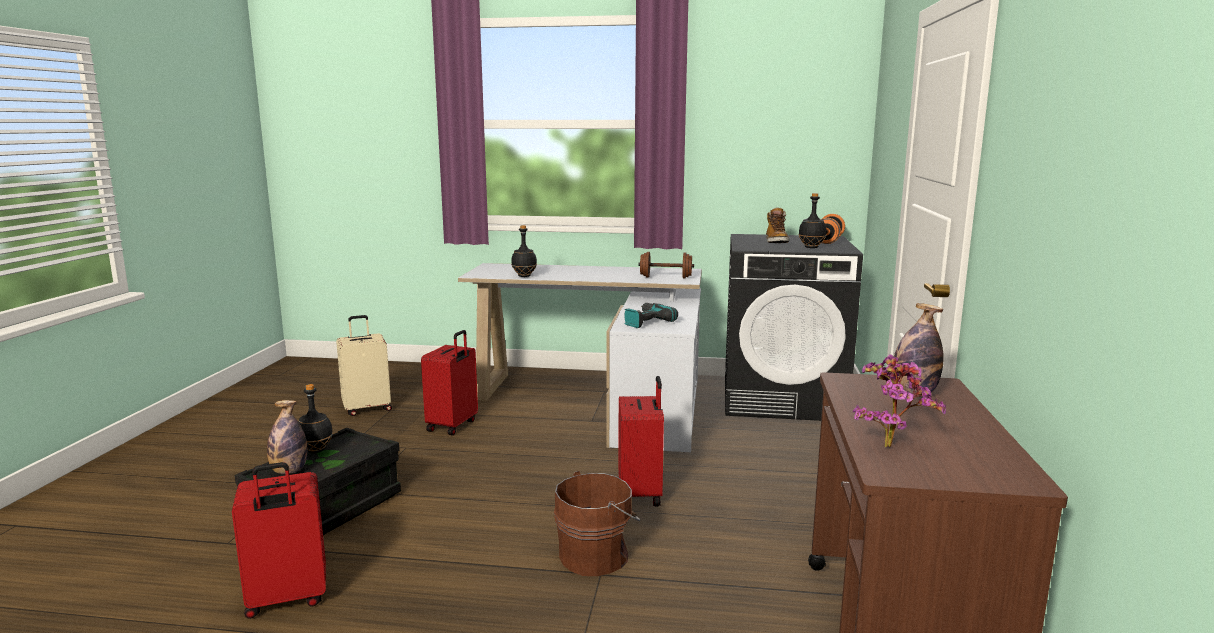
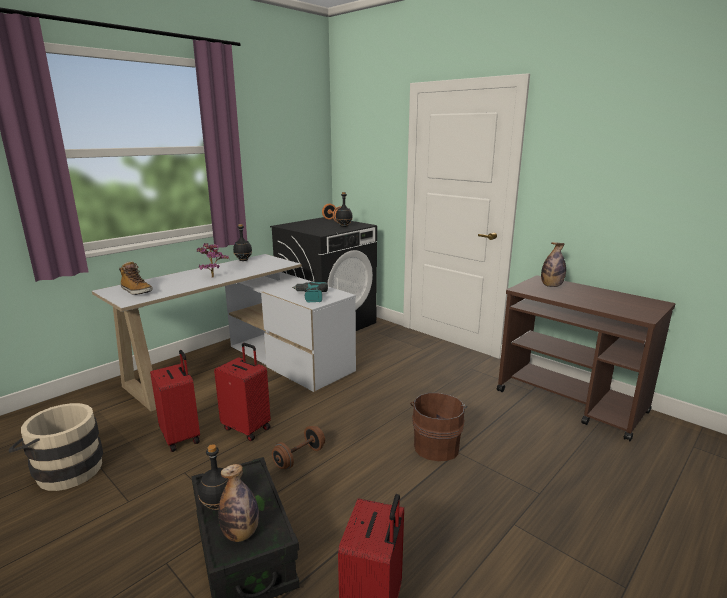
camera: 55 degrees left, 5 degrees up
beige suitcase [336,315,392,416] -> beige bucket [9,403,103,491]
black bottle [511,225,537,277] -> black bottle moved to [233,224,252,261]
red suitcase [618,376,664,507] -> red suitcase moved to [214,343,271,441]
brown dumbbell [638,252,694,278] -> brown dumbbell moved to [272,426,325,469]
boot [766,207,790,243] -> boot moved to [119,261,153,295]
potted plant [852,354,946,447] -> potted plant moved to [197,243,229,278]

